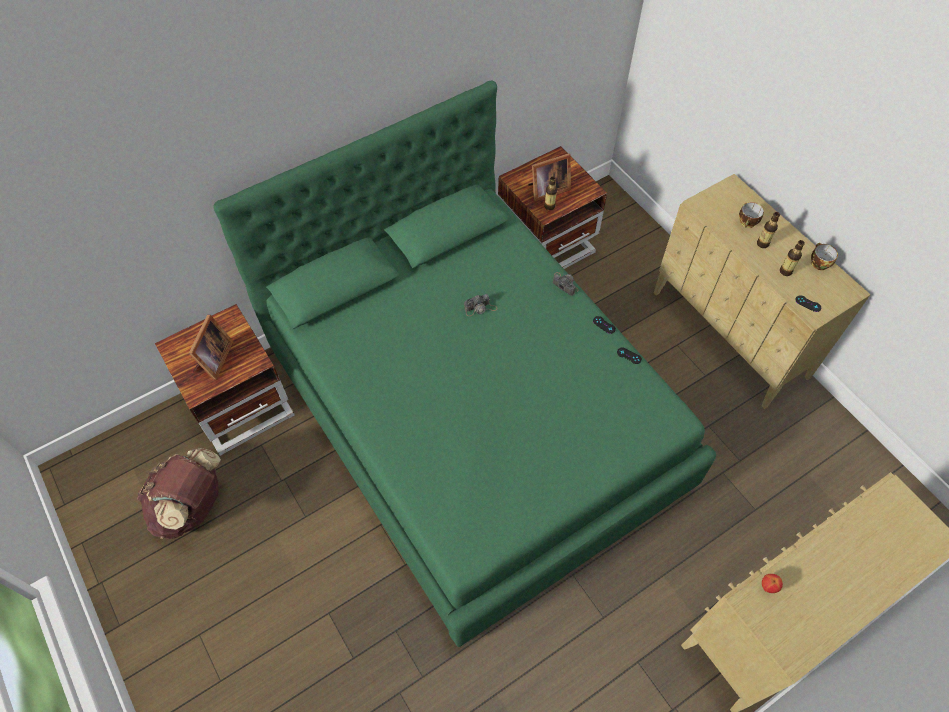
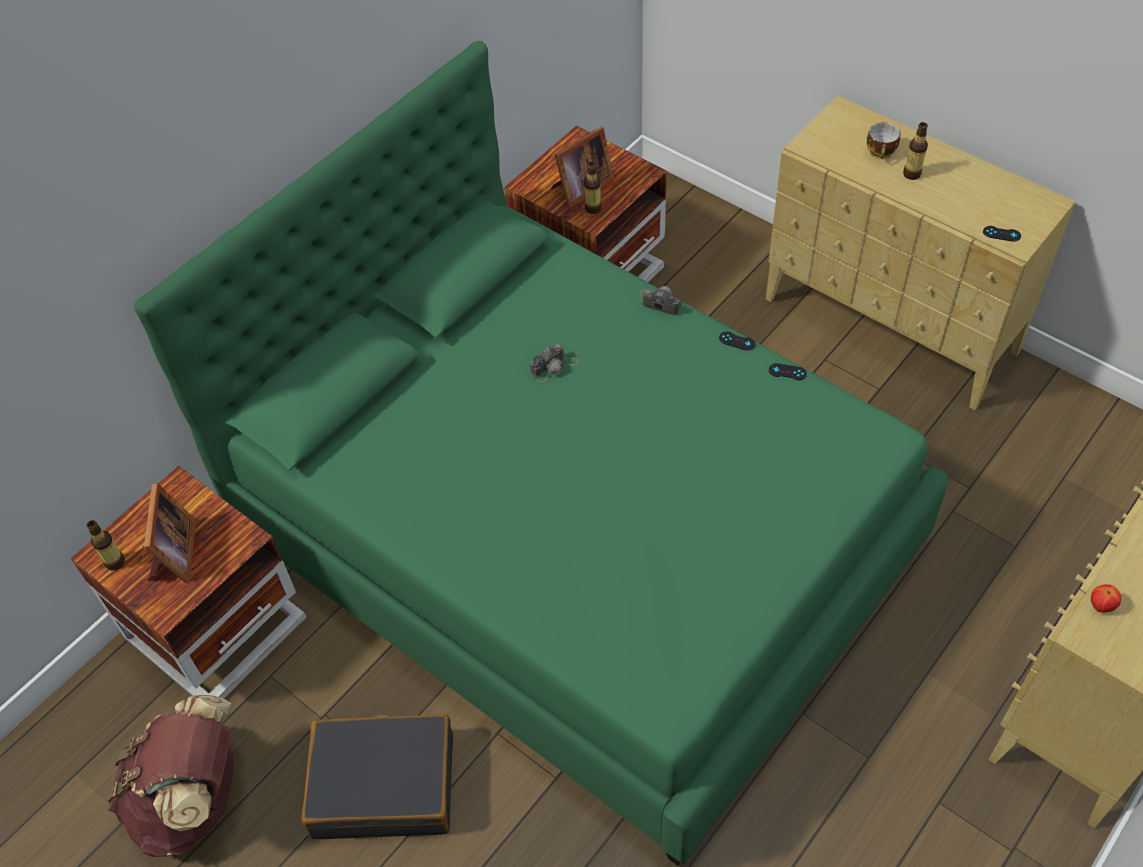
camera: 15 degrees left, 5 degrees down
bottle [780,240,805,276] -> bottle moved to [86,520,125,570]
cup [811,243,838,270] -> none
none -> black suitcase [301,714,453,839]

